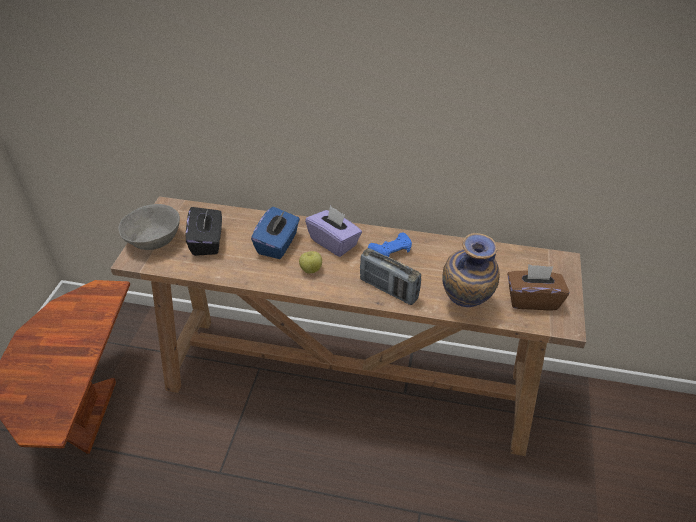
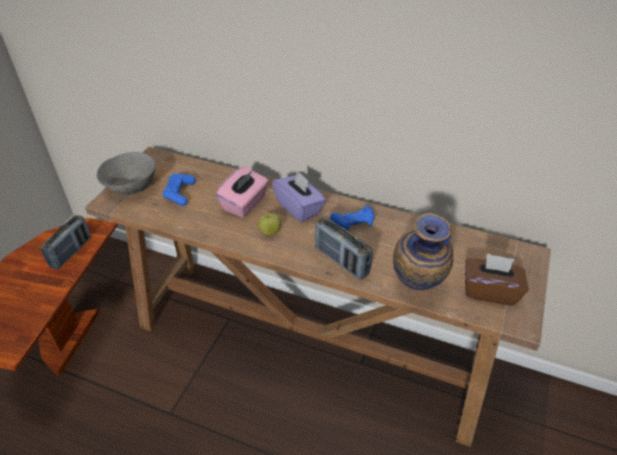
camera: 10 degrees right, 0 degrees up
black tissue box [186,207,222,256] -> blue game controller [162,174,196,206]
blue tissue box [251,207,300,259] -> pink tissue box [216,166,269,218]
none -> radio [40,215,91,270]

